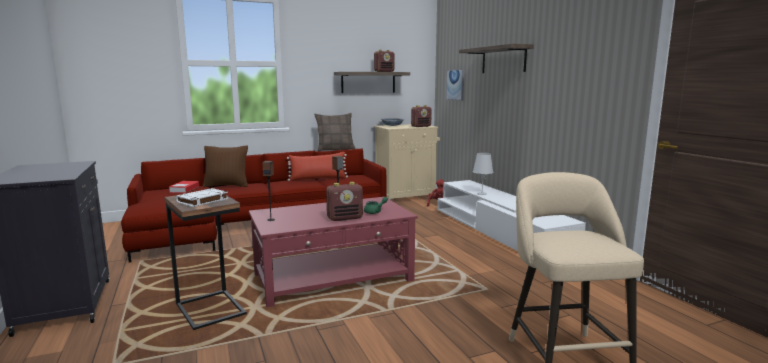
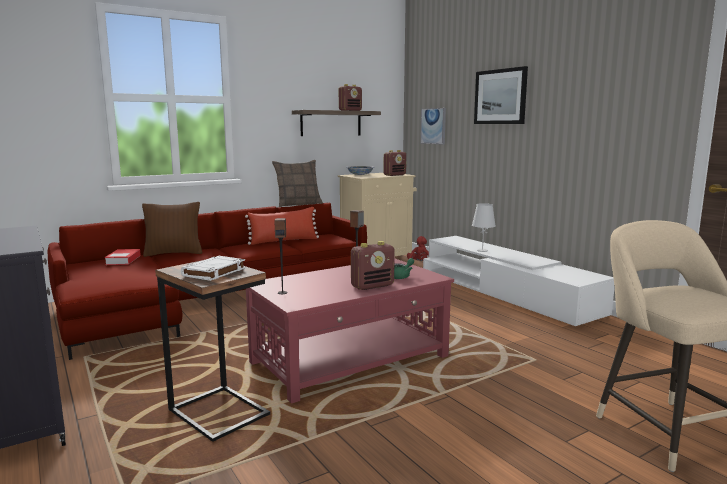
camera: 10 degrees left, 0 degrees up
shelf [459,44,534,73] -> picture [474,66,528,124]

